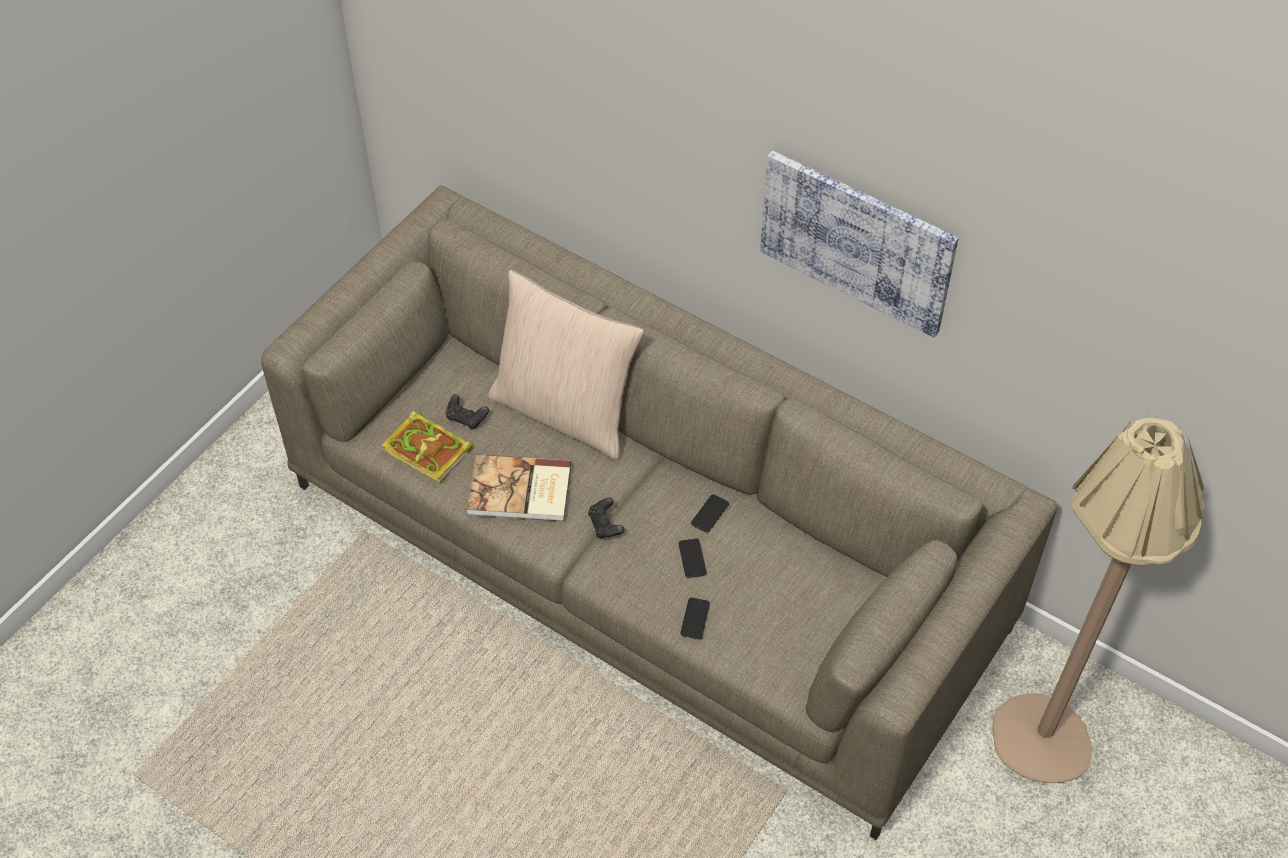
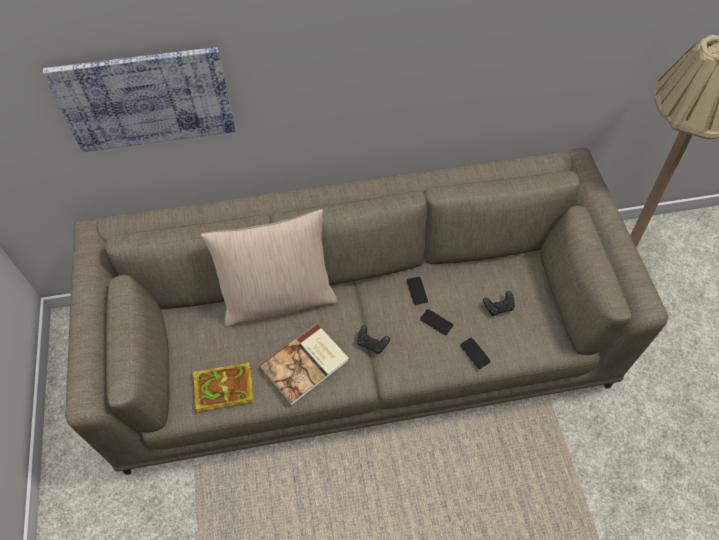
camera: 45 degrees left, 5 degrees up
black game controller [446,394,489,429] -> black game controller moved to [483,291,515,316]
picture [760,151,959,338] -> picture moved to [43,47,236,152]

